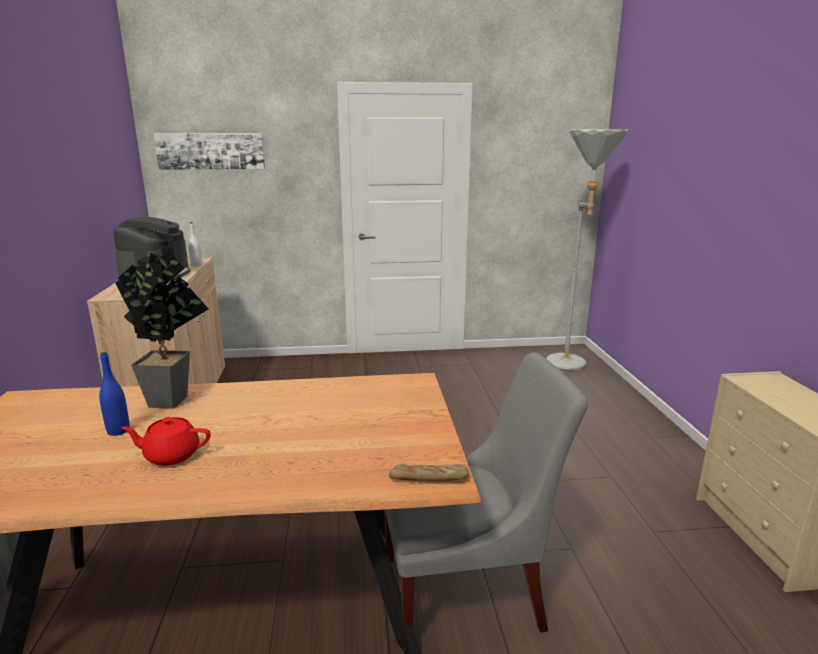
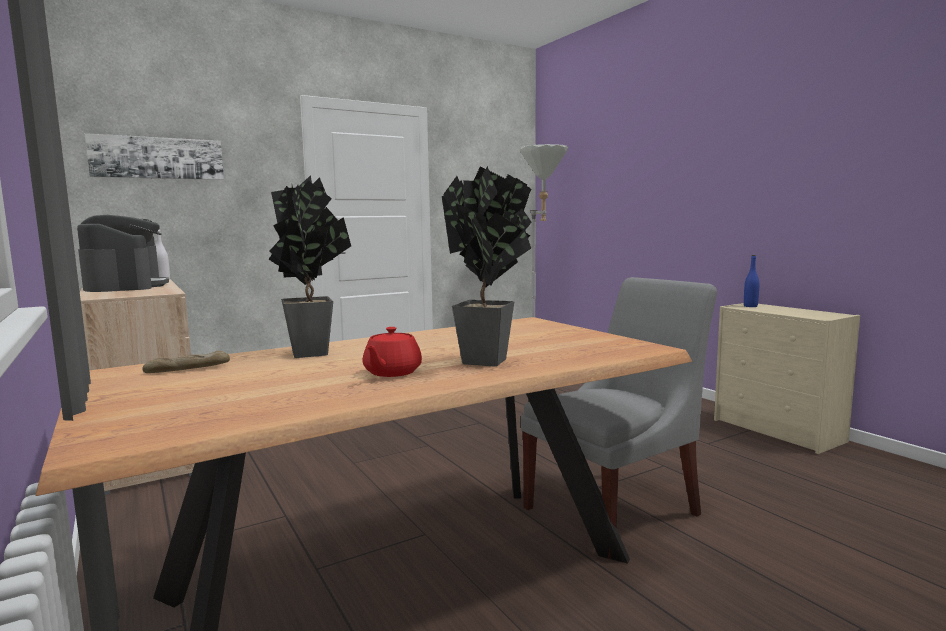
camera: 25 degrees left, 10 degrees down
blue bottle [99,352,130,436] -> blue bottle moved to [744,255,759,307]
red teapot [121,417,211,465] -> red teapot turned 45 degrees counterclockwise [362,327,422,377]
bread [389,464,469,481] -> bread moved to [142,351,230,373]
none -> potted plant [442,166,532,367]

